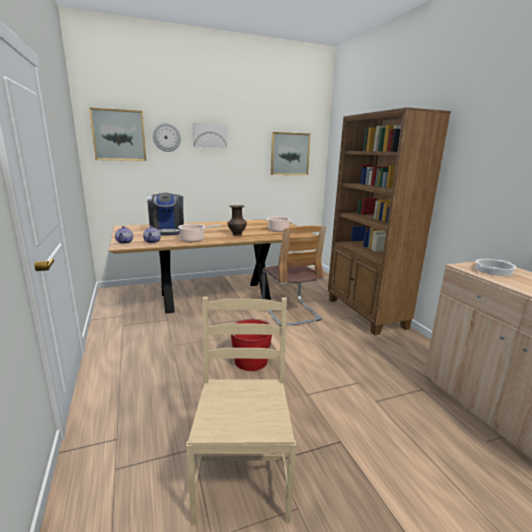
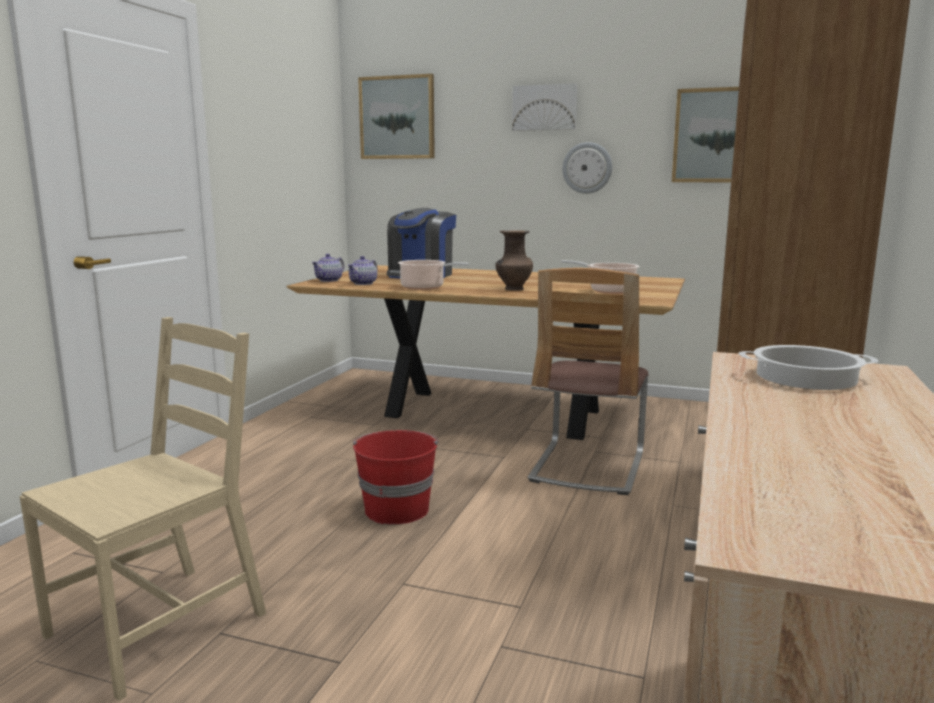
camera: 40 degrees right, 5 degrees down
wall clock [153,123,181,152] -> wall clock moved to [562,142,612,194]

